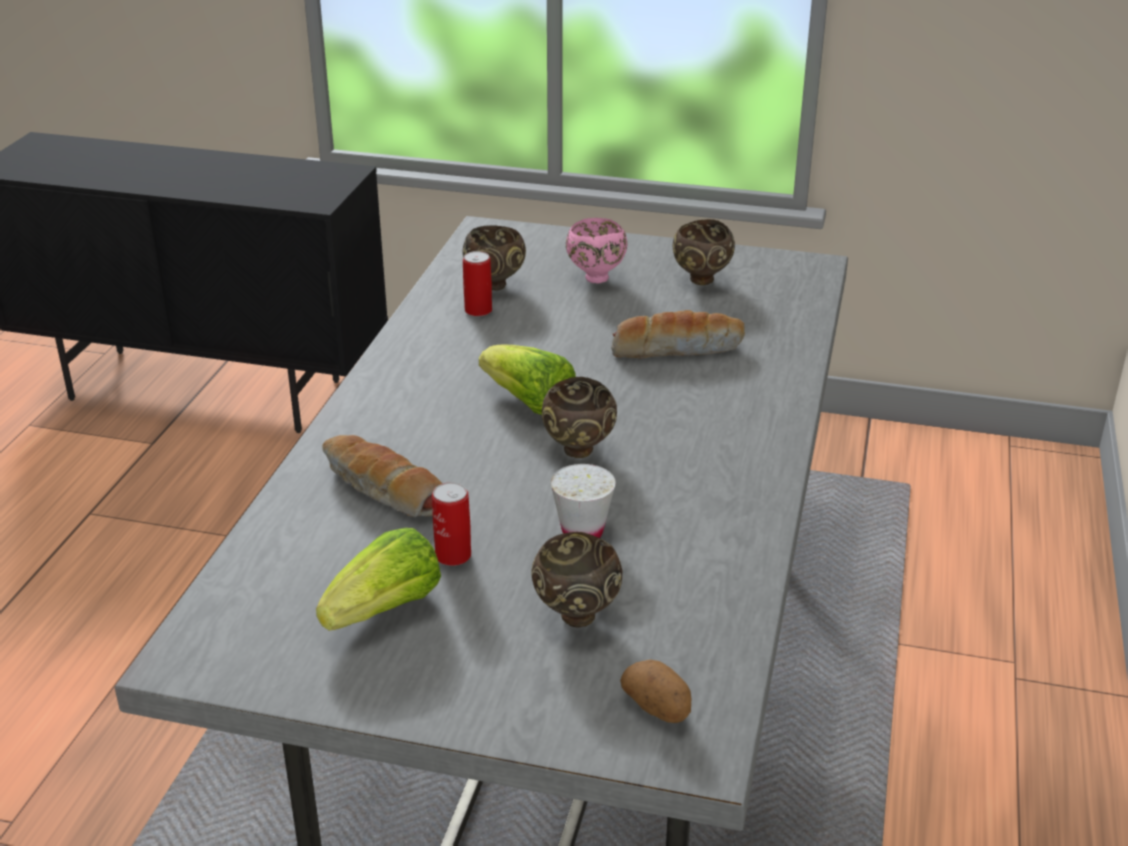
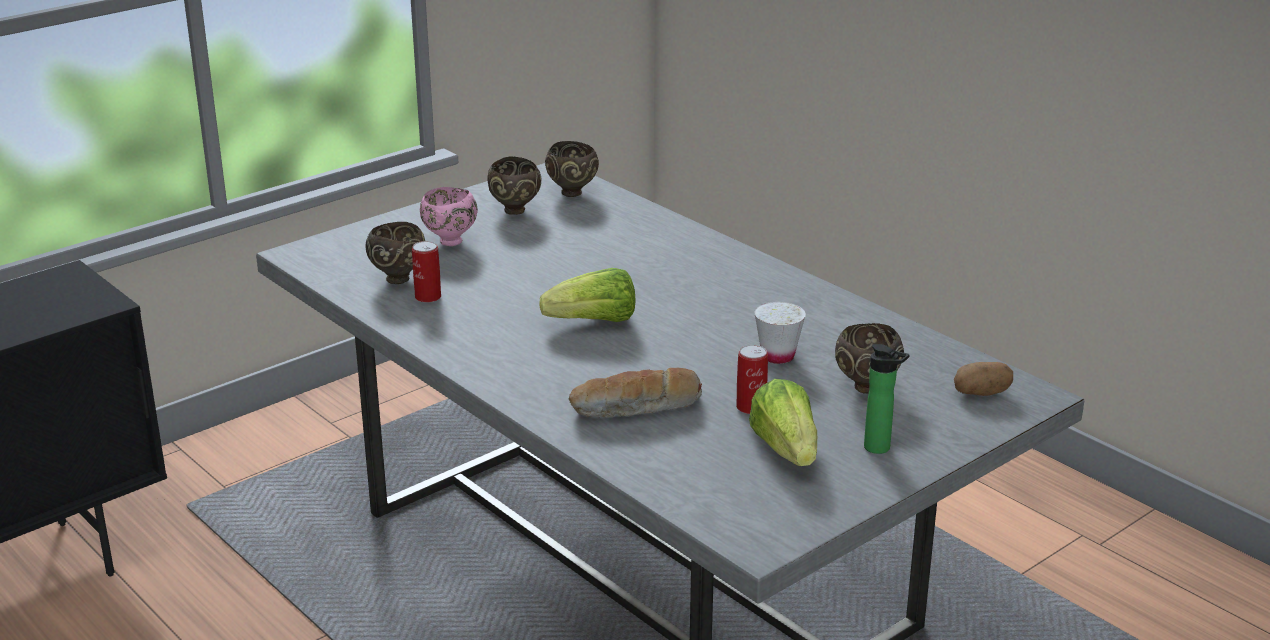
camera: 55 degrees left, 5 degrees down
brown bowl [542,377,617,458] -> brown bowl moved to [545,141,599,197]
bread [611,310,745,359] -> none
none -> bottle [864,344,910,454]

